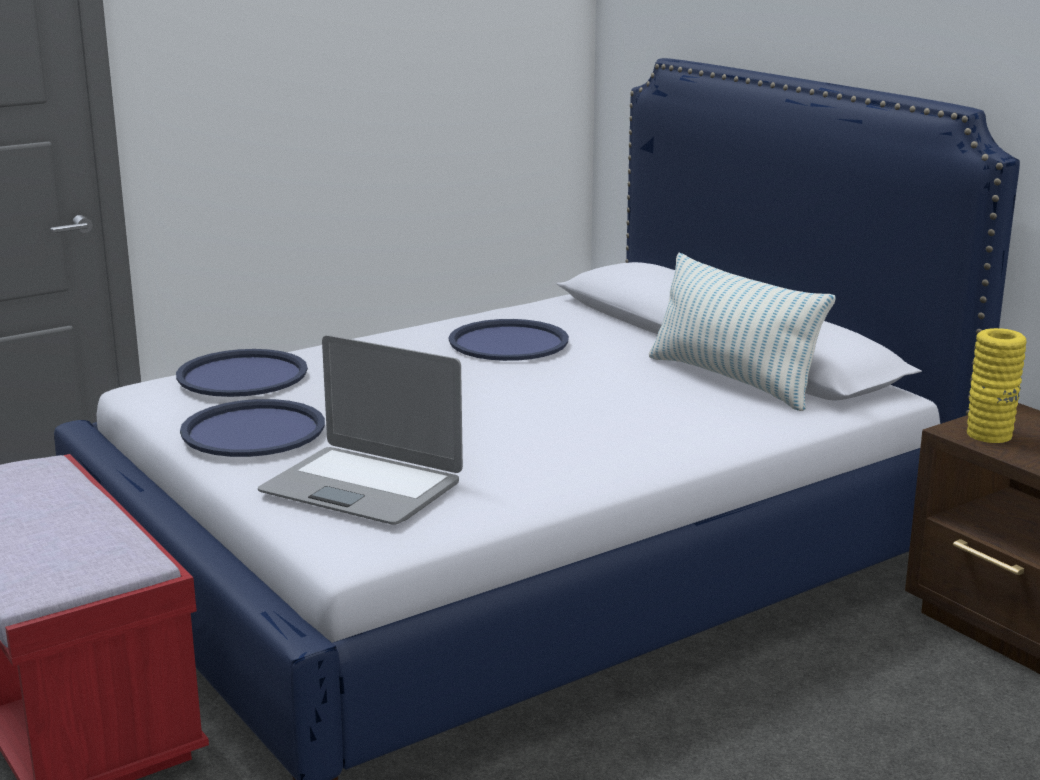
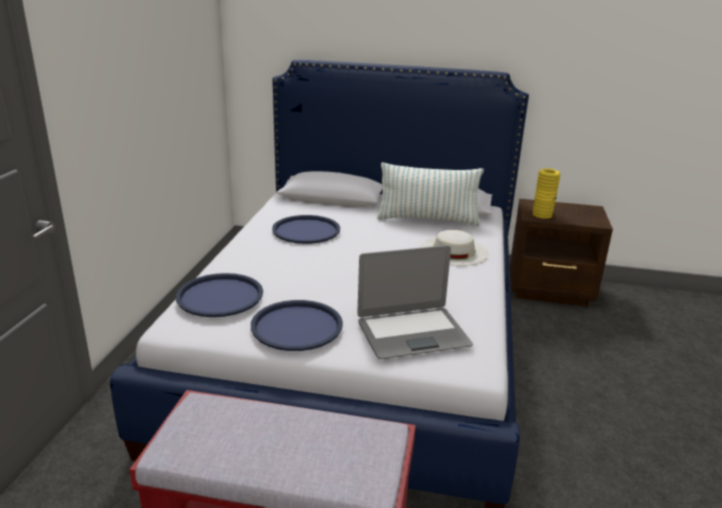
camera: 45 degrees left, 5 degrees up
none -> white hat [420,230,488,266]

